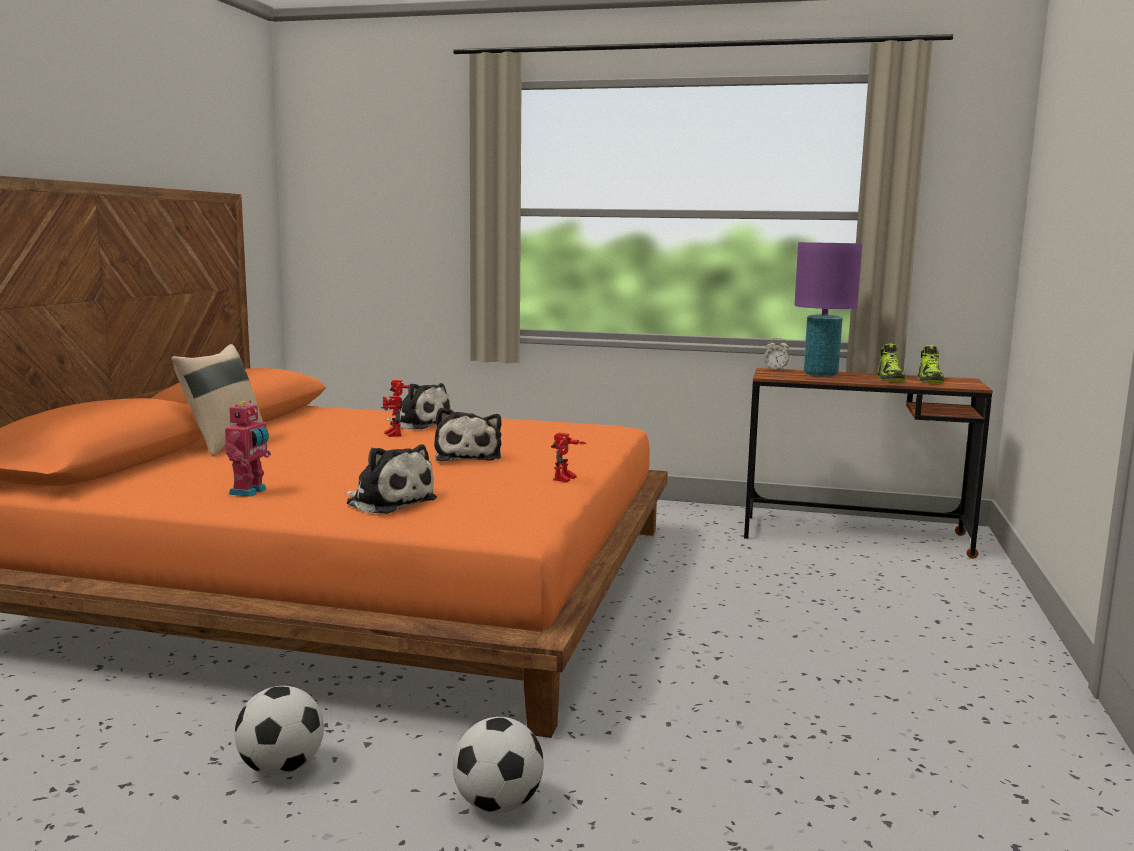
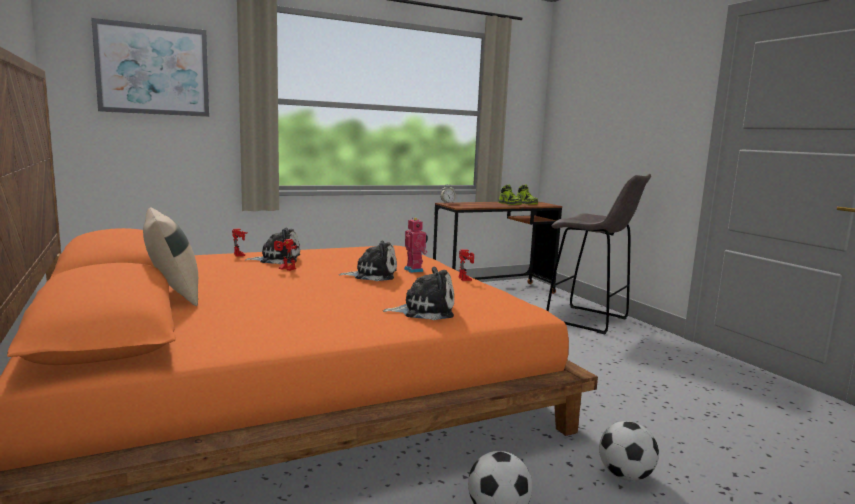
camera: 40 degrees left, 0 degrees up
toy robot [224,401,271,497] -> toy robot moved to [404,218,428,273]
plush toy [434,407,502,462] -> plush toy turned 45 degrees counterclockwise [339,240,397,281]
purple table lamp [794,242,862,377] -> none
none -> picture [91,18,209,117]
none -> grey stool [547,174,651,334]

